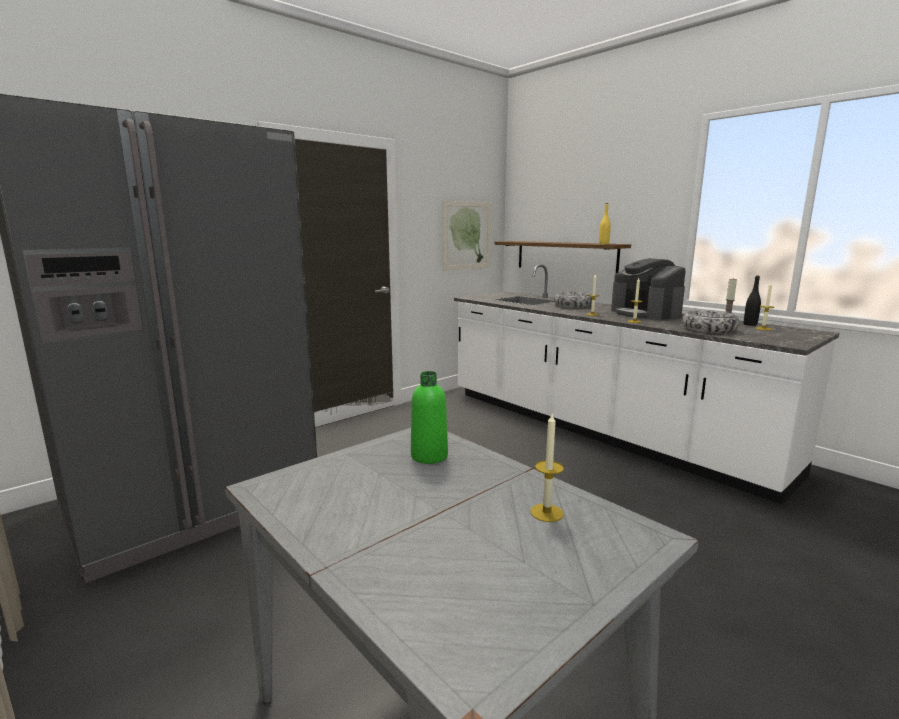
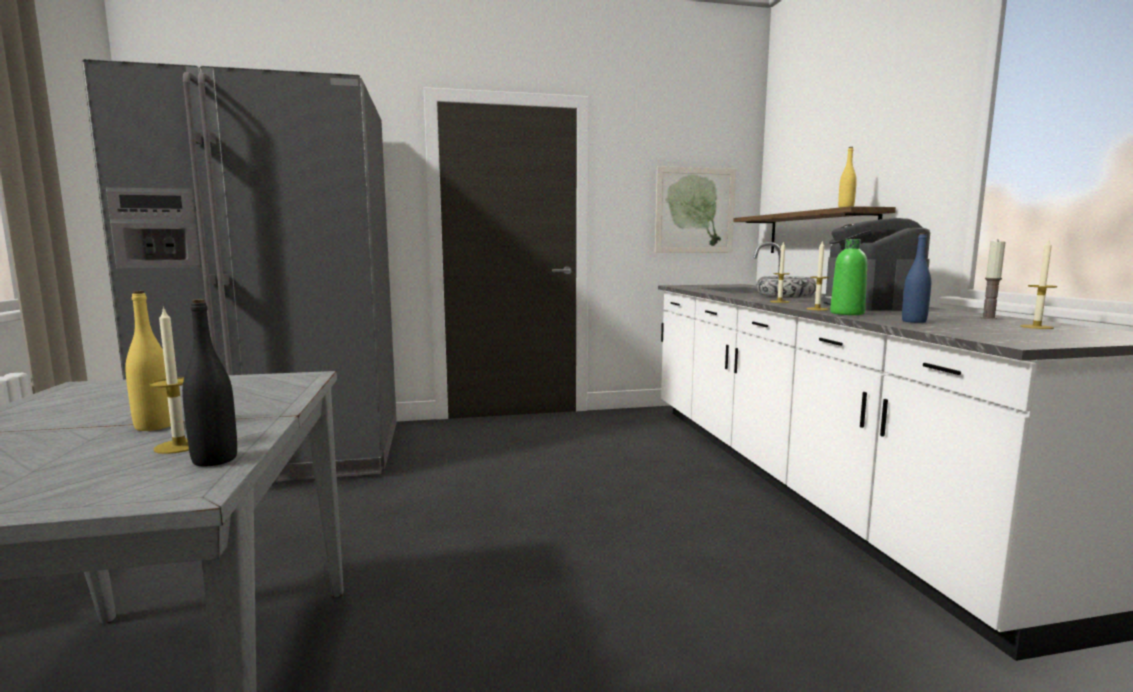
camera: 30 degrees right, 5 degrees down
green bottle [411,371,448,464] -> green bottle moved to [830,239,867,315]
bowl [682,310,740,333] -> blue bottle [902,233,931,323]
black bottle [744,275,761,326] -> black bottle moved to [182,299,237,466]
none -> yellow bottle [125,291,171,431]

